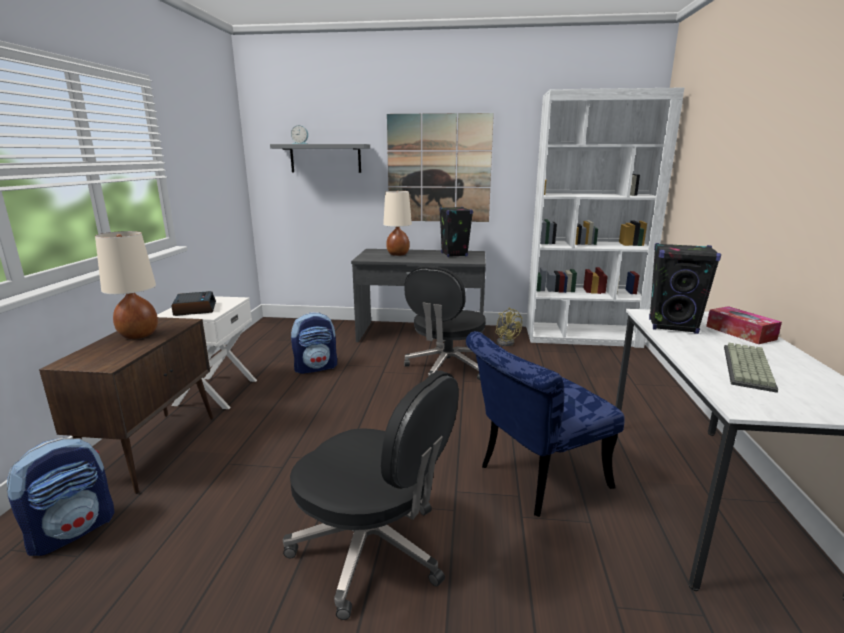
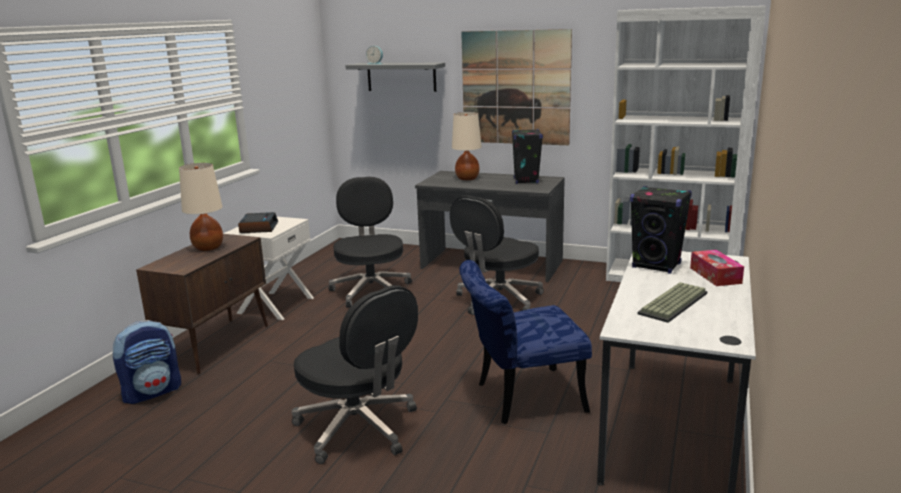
camera: 15 degrees right, 0 degrees up
backpack [291,312,337,374] -> black office chair [329,177,412,307]
yellow fan [495,308,522,346] -> none

